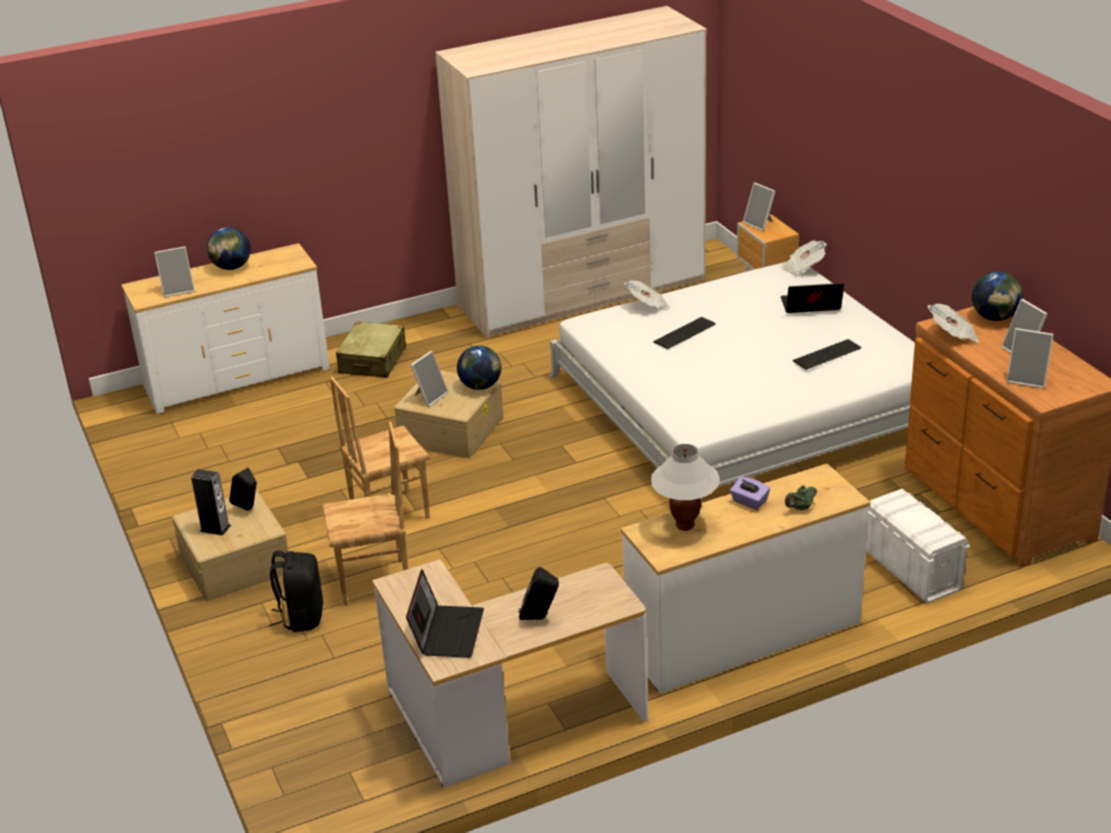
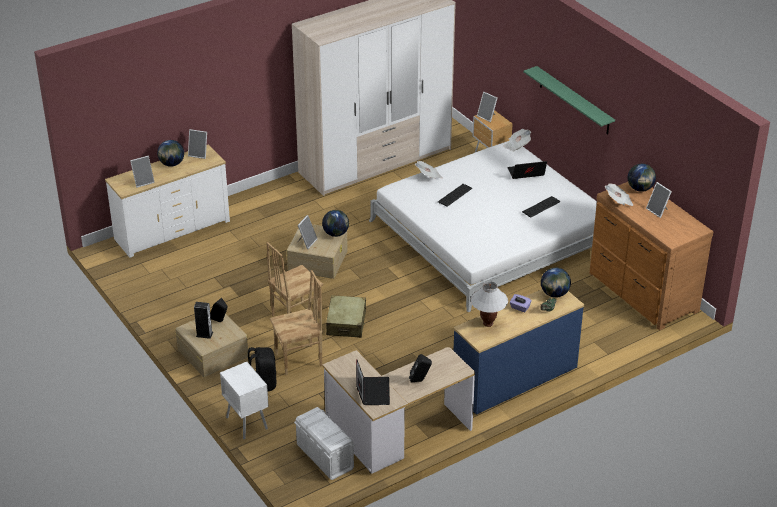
camera: 10 degrees left, 5 degrees up
beige suitcase [336,321,406,378] -> beige suitcase moved to [326,295,366,338]
white dresser [621,463,870,694] -> blue dresser [453,289,585,415]
white storage box [866,489,970,603] -> white storage box moved to [294,407,355,480]
picture frame [1006,328,1054,389] -> picture frame moved to [188,129,207,159]
none -> white nightstand [220,362,269,439]
none -> green shelf [523,66,615,135]
none -> globe [541,267,571,298]

